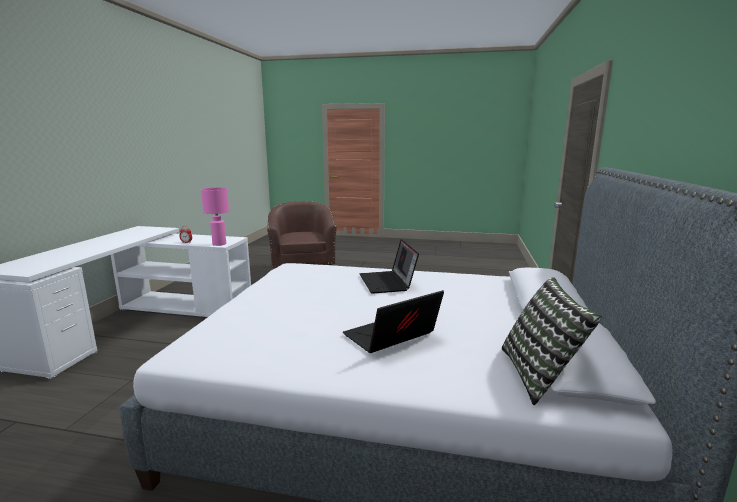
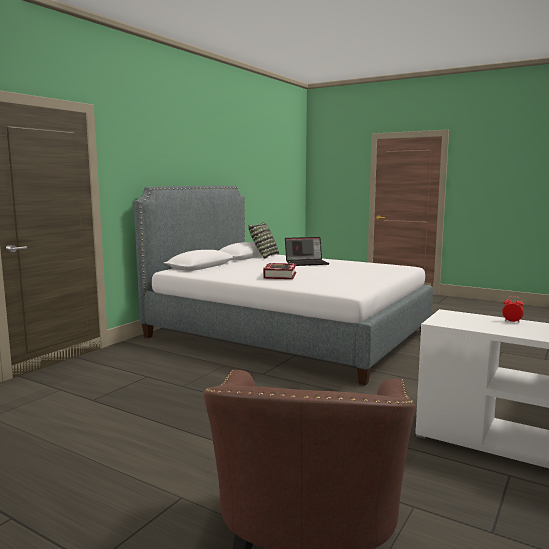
camera: 160 degrees left, 5 degrees down
pink table lamp [201,187,229,246] -> none
laptop [359,239,419,294] -> book [263,263,297,279]

